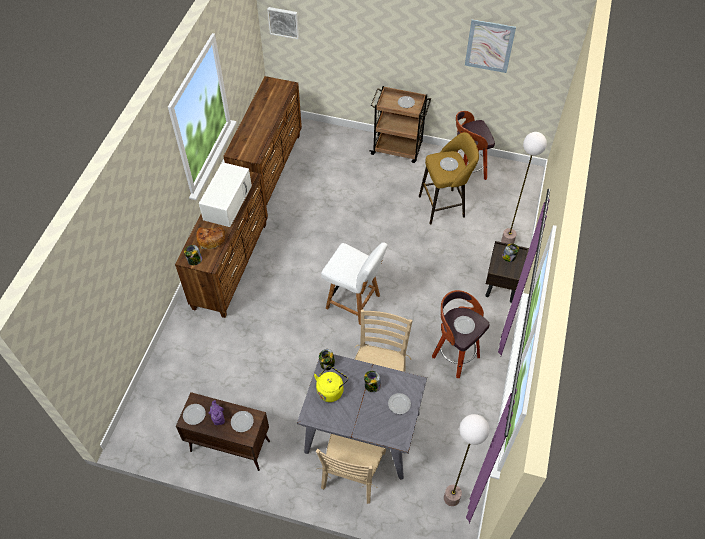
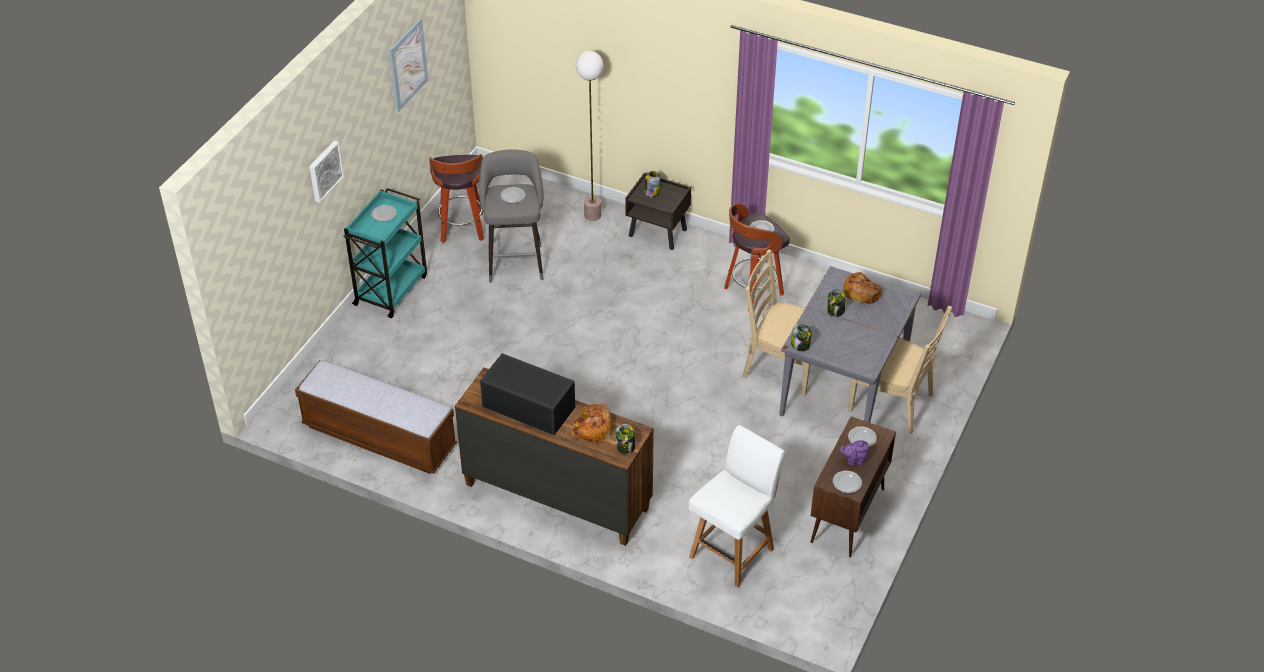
camera: 80 degrees left, 10 degrees down
white microwave [199,162,252,227] -> black microwave [480,353,575,435]
brown dresser [223,76,302,207] -> bench [295,360,457,474]
picture [267,7,299,39] -> picture moved to [309,141,344,203]
yellow kettle [314,365,348,402] -> none
white chair [321,242,388,325] -> white chair moved to [689,425,785,587]
brown cart [369,86,431,163] -> turquoise cart [343,188,427,318]
plate [388,393,411,414] -> bread [843,272,882,304]
yellow stool [419,132,479,225] -> grey stool [479,150,544,283]
floor lamp [444,414,489,506] -> none

